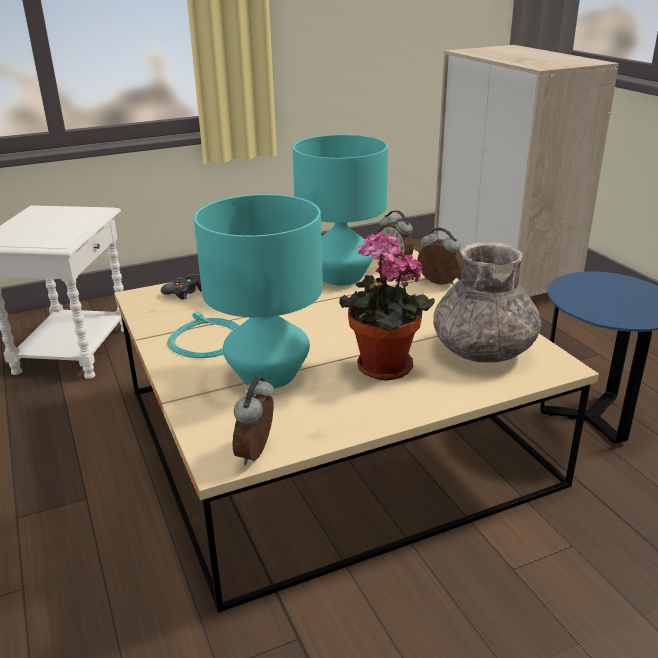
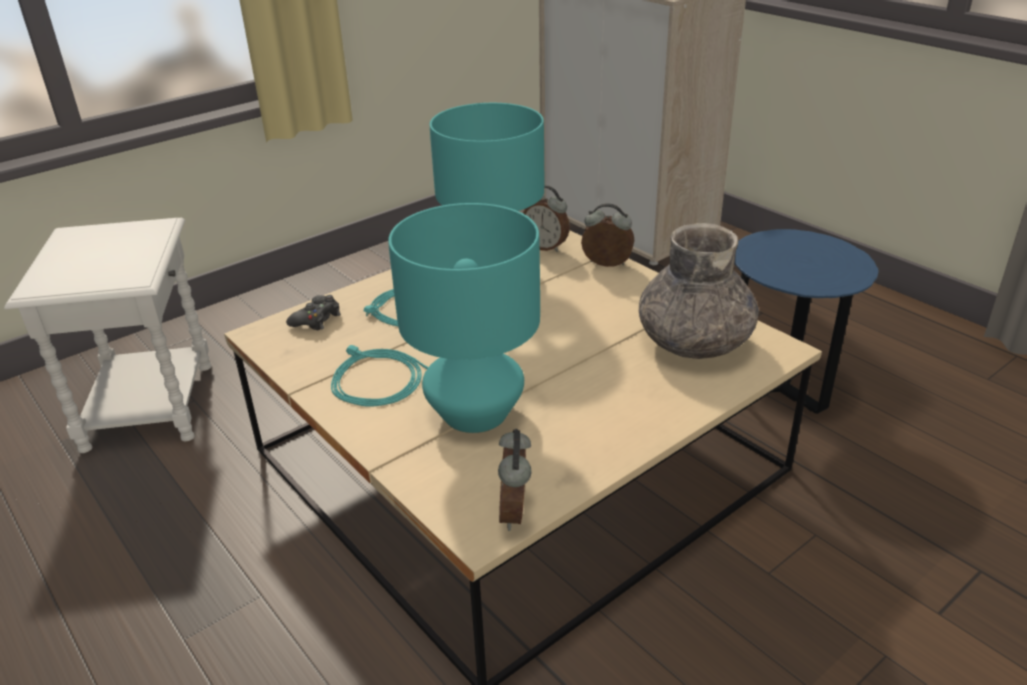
camera: 15 degrees left, 5 degrees up
potted plant [339,232,435,380] -> none

